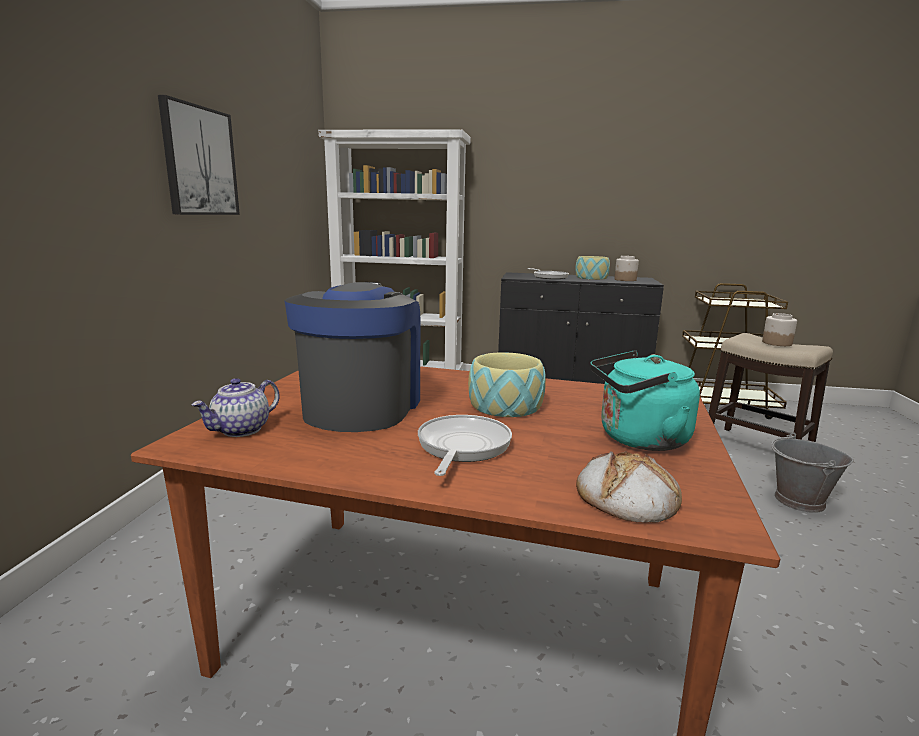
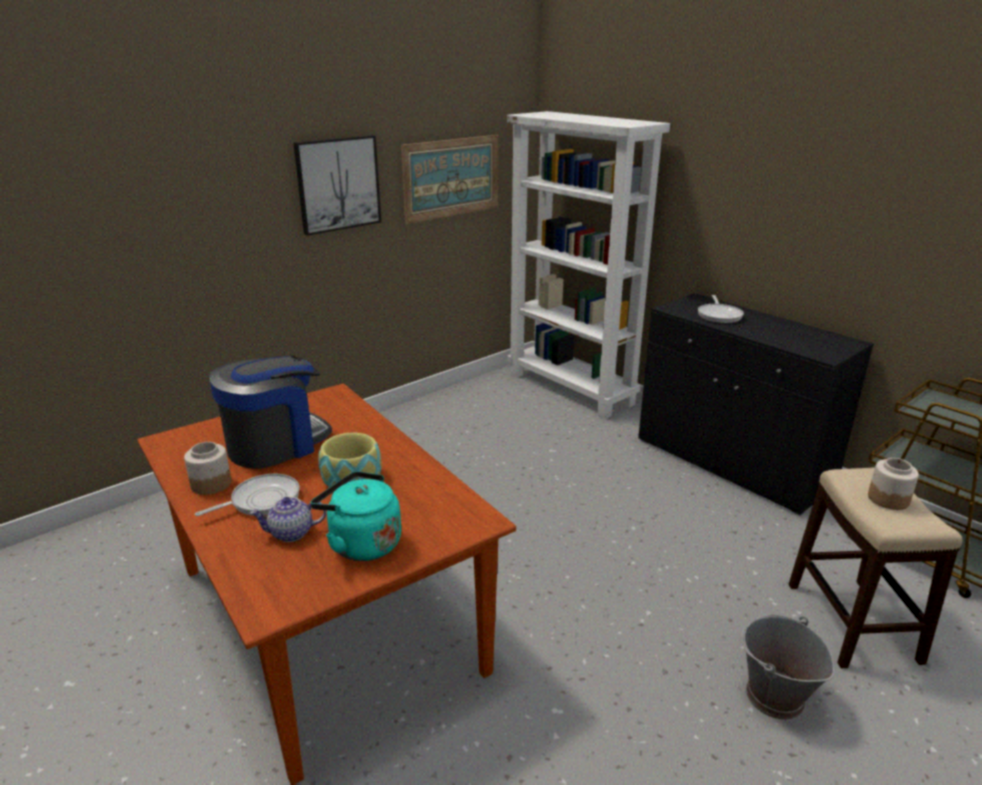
camera: 40 degrees right, 10 degrees up
teapot [191,378,280,437] -> teapot moved to [250,497,326,542]
bowl [575,256,610,280] -> none
bread [576,451,682,523] -> none
jar [614,256,639,281] -> jar moved to [184,442,231,495]
none -> picture [401,135,498,224]

